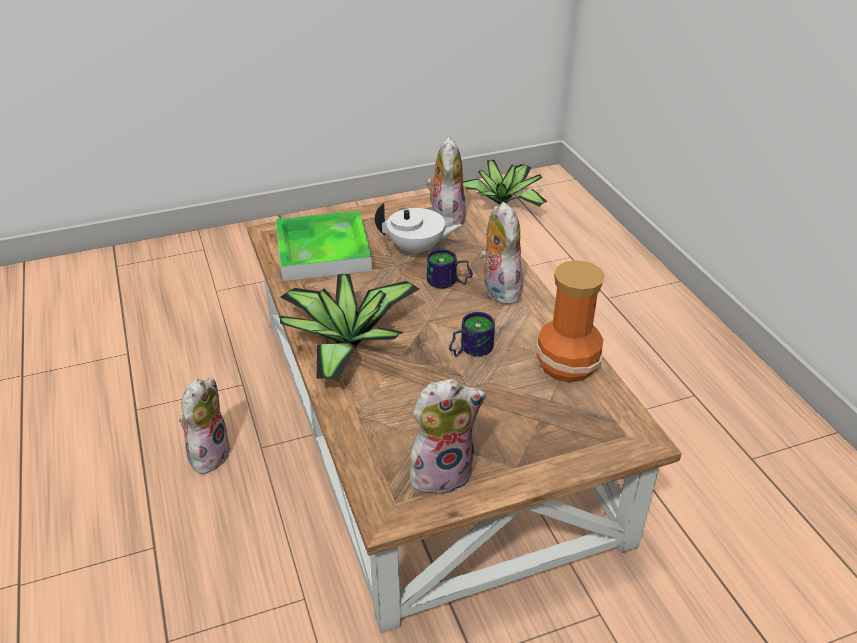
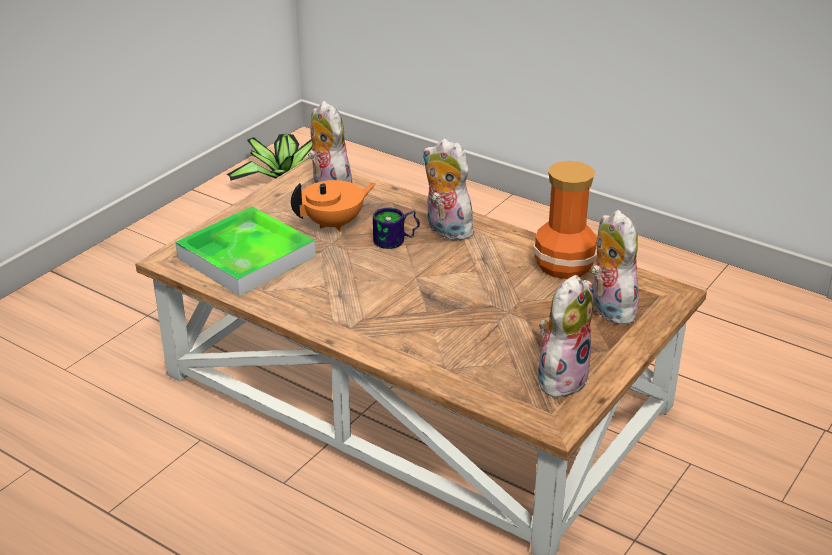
camera: 35 degrees left, 5 degrees down
plush toy [179,377,232,474] -> plush toy moved to [591,210,639,325]
potted plant [279,274,419,382] -> none
white teapot [375,203,462,258] -> orange teapot [291,180,376,232]
mug [449,312,495,357] -> none

